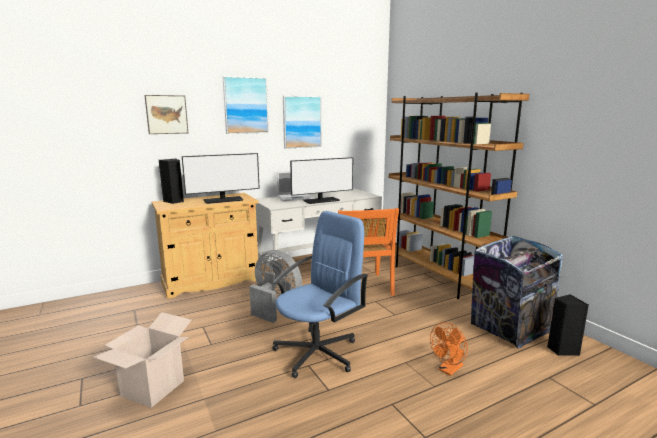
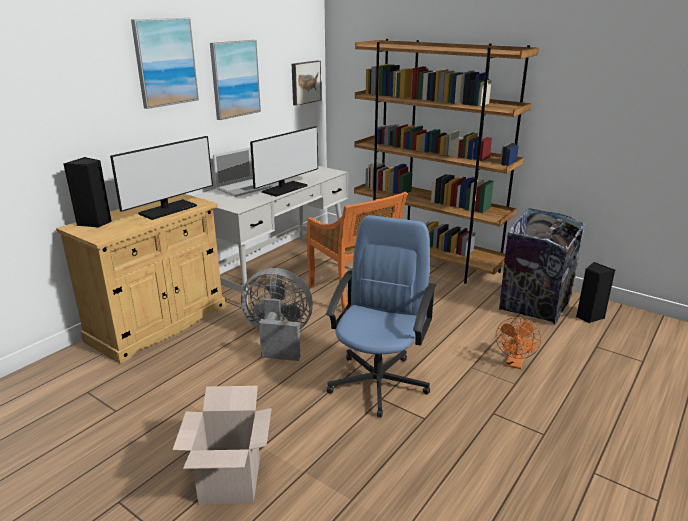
camera: 25 degrees left, 10 degrees up
picture [144,95,188,134] -> picture moved to [292,61,321,106]

